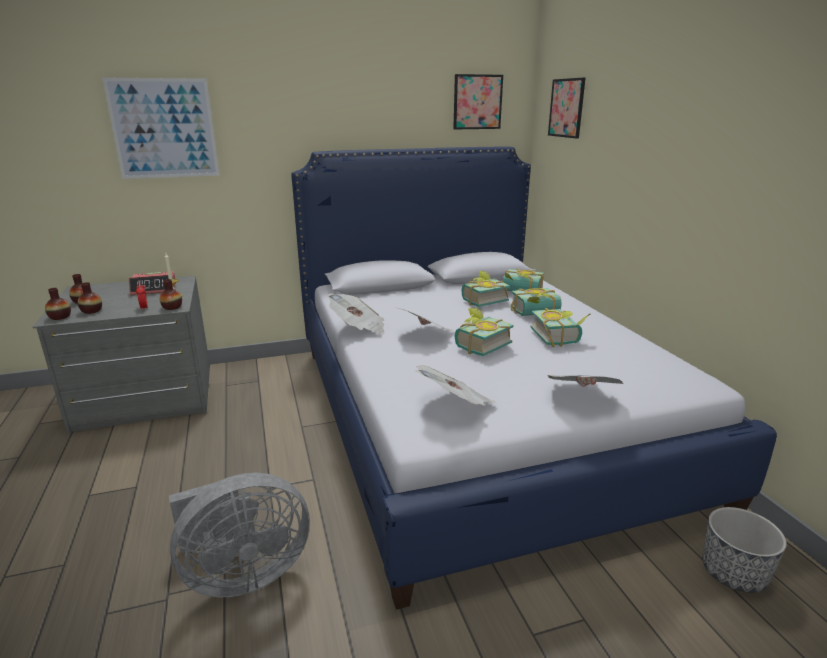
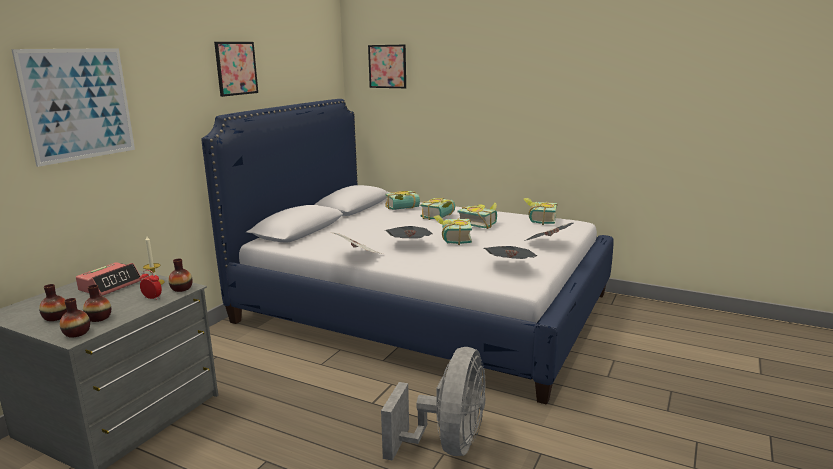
camera: 45 degrees left, 5 degrees down
picture [453,74,503,130] -> picture moved to [214,42,258,97]
book [462,271,510,307] -> book moved to [524,198,558,225]
planter [702,507,787,593] -> none

